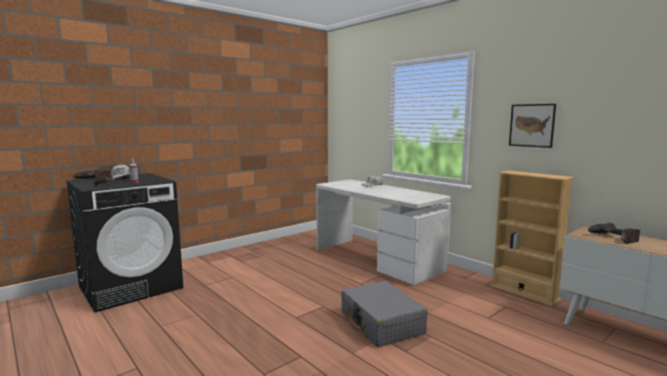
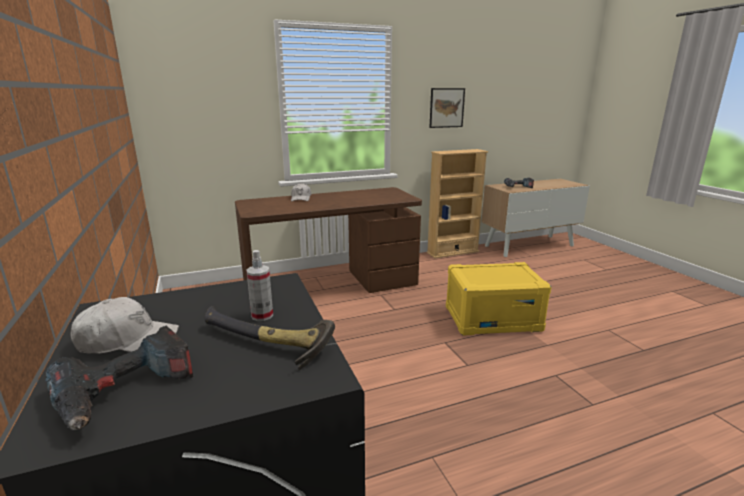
camera: 70 degrees left, 10 degrees up
white desk [316,180,450,285] -> brown desk [235,187,422,293]
grey suitcase [341,281,428,347] -> yellow storage box [446,262,552,336]

